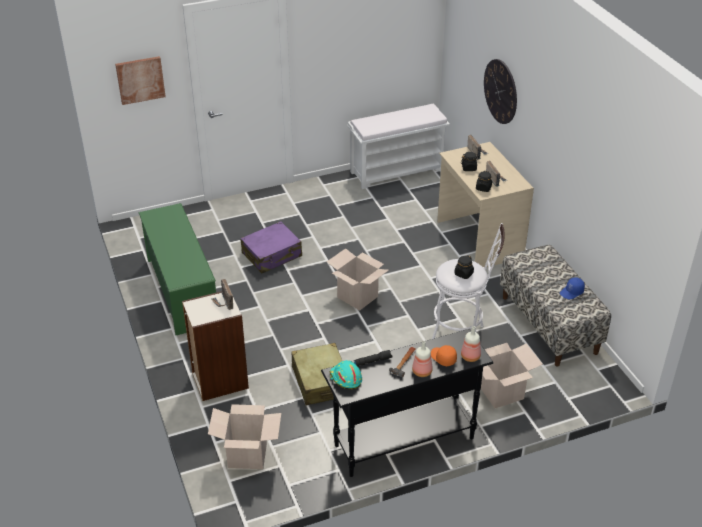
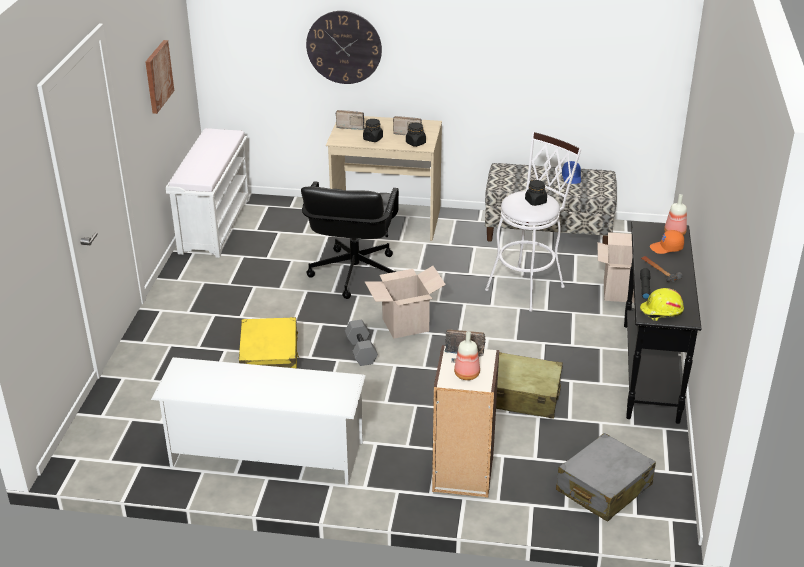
camera: 60 degrees left, 5 degrees down
picture [115,56,166,105] -> picture moved to [145,40,174,114]
green shoe rack [139,203,216,335] -> white shoe rack [151,357,366,485]
cardboard box [208,404,281,469] -> grey suitcase [556,433,656,522]
purple suitcase [240,221,302,274] -> yellow suitcase [239,317,299,368]
turquoise hard hat [329,360,362,389] -> yellow hard hat [640,288,684,321]
bottle [412,341,433,377] -> bottle moved to [454,331,480,380]
none -> black office chair [301,181,399,299]
none -> grey dumbbell [345,320,378,366]

